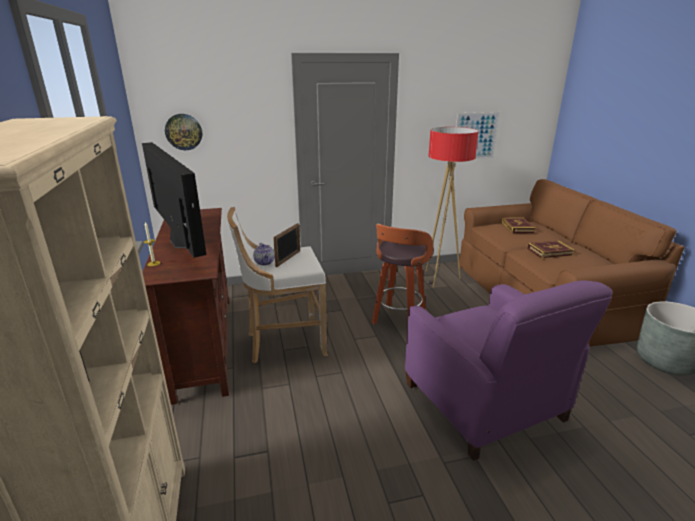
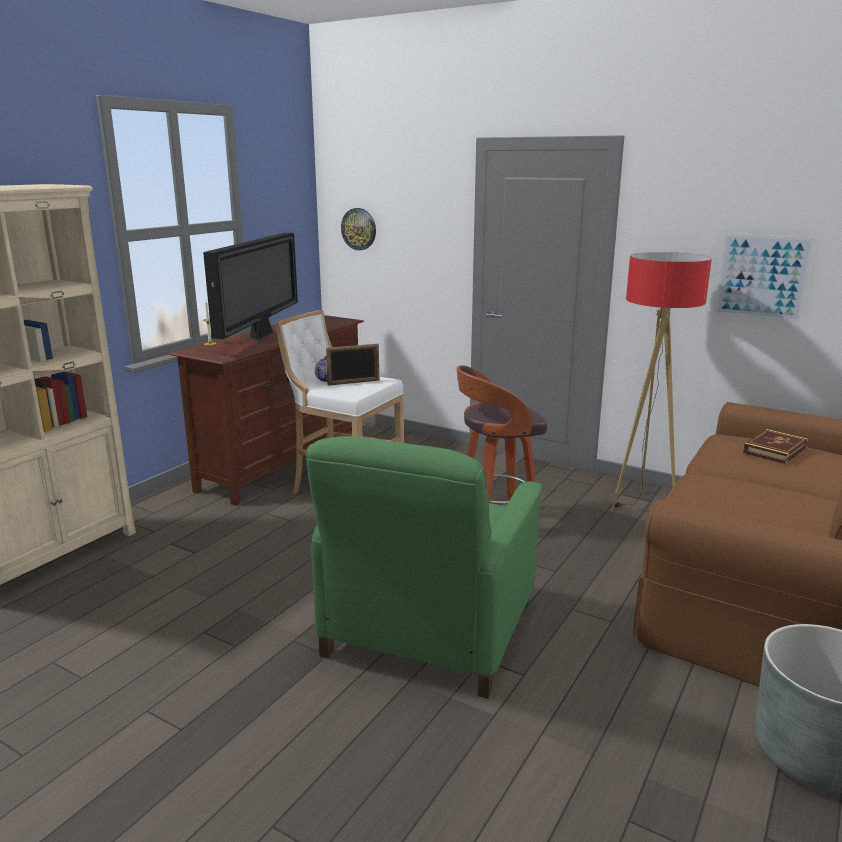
camera: 45 degrees right, 5 degrees down
purple armchair [405,280,613,461] -> green armchair [306,436,542,699]
book [527,241,575,258] -> none

